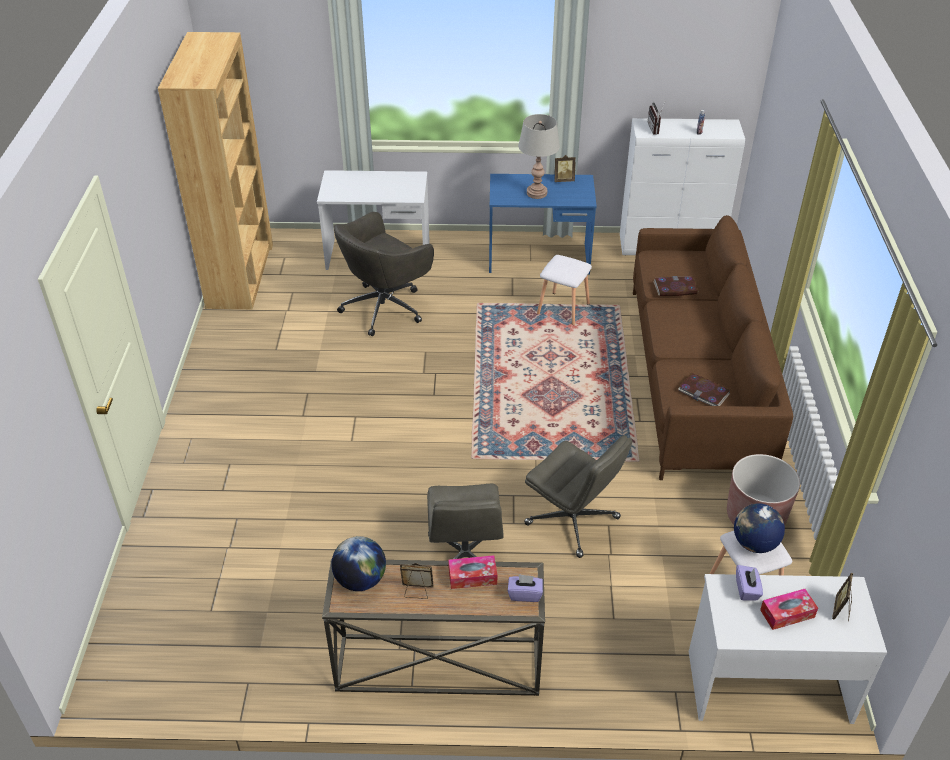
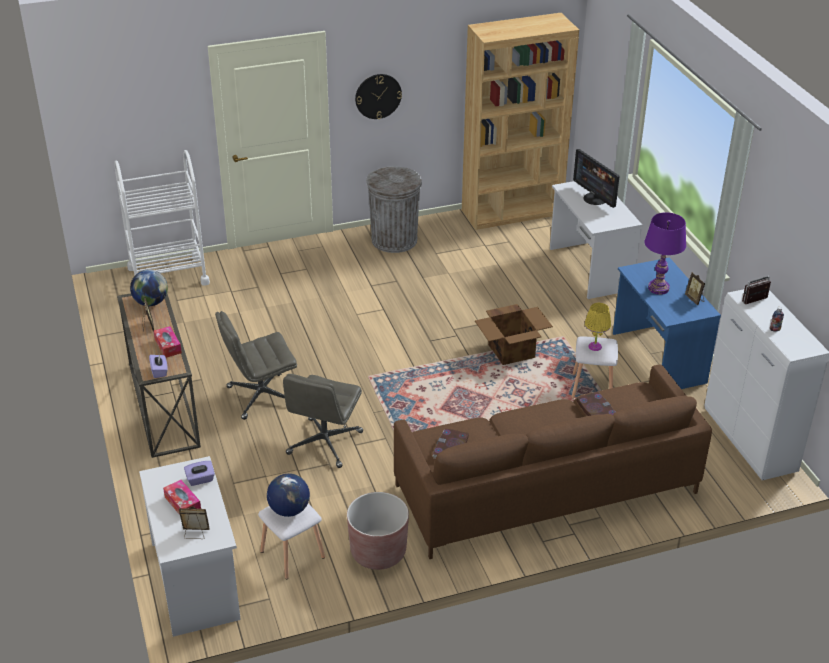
camera: 70 degrees right, 5 degrees down
grey office chair [334,212,434,336] -> none
grey table lamp [518,114,560,199] -> purple table lamp [644,212,686,295]
none -> white cart [114,150,210,285]
none -> wall clock [355,74,402,119]
none -> grey trash can [366,166,422,253]
none -> cardboard box [475,304,553,365]
none -> monitor [573,149,620,208]
none -> yellow table lamp [584,303,611,351]

